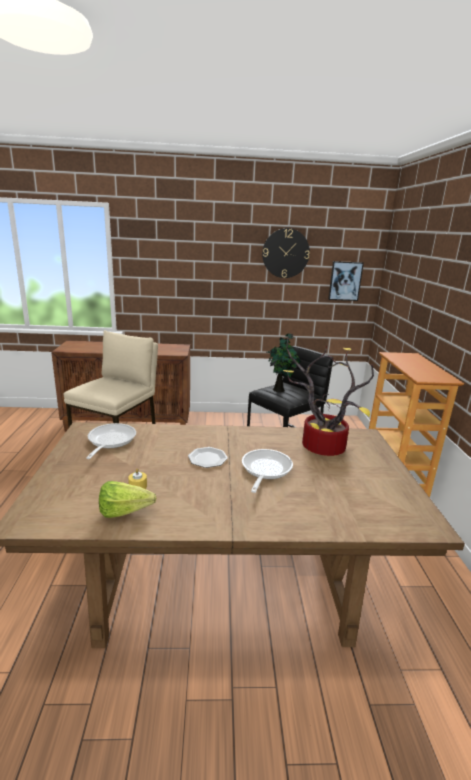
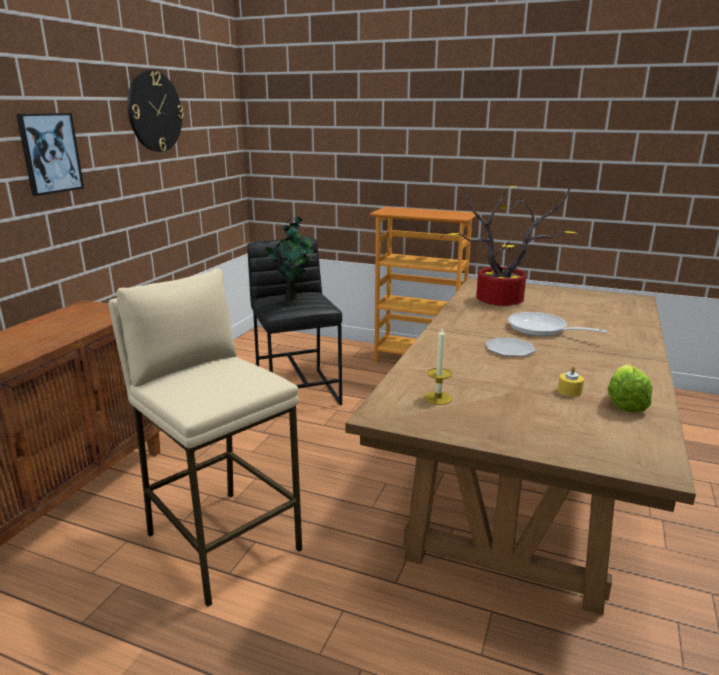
camera: 65 degrees left, 0 degrees up
frying pan [86,423,136,459] -> candle [424,328,453,405]
picture [328,261,364,301] -> picture moved to [16,113,84,196]

